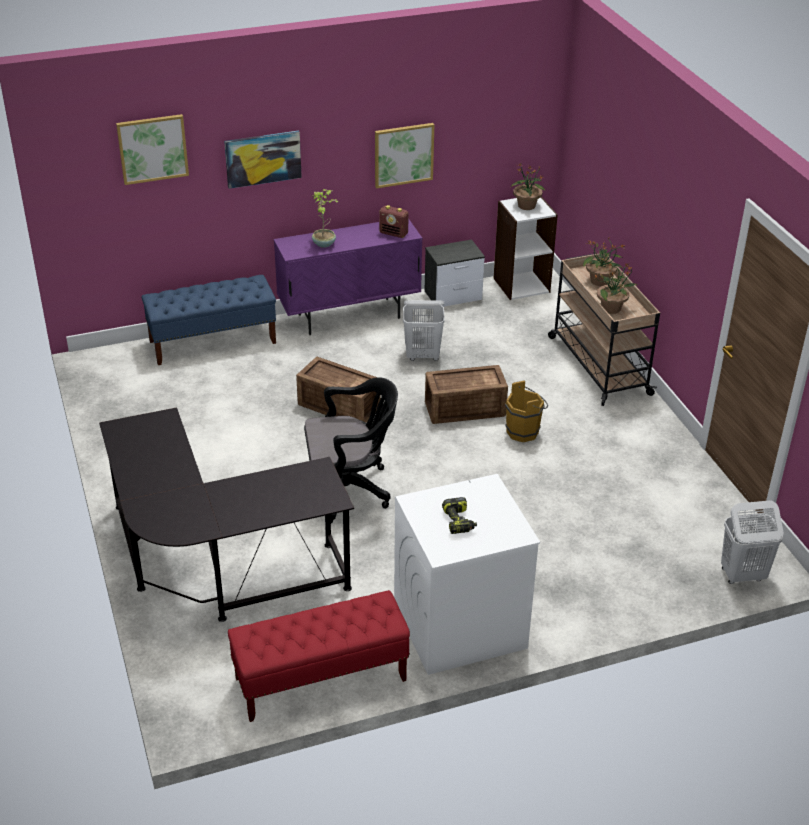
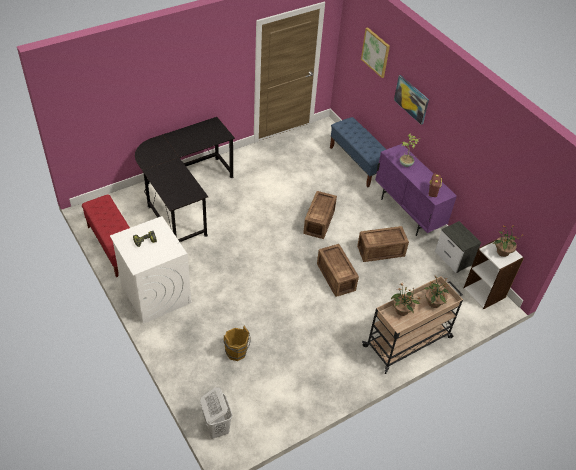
camera: 75 degrees right, 10 degrees up
black office chair [304,377,398,523] -> none
picture [375,123,434,188] -> none
white laundry basket [403,300,445,361] -> crate [357,226,409,262]
brown bucket [505,381,548,442] -> brown bucket moved to [223,326,251,361]

